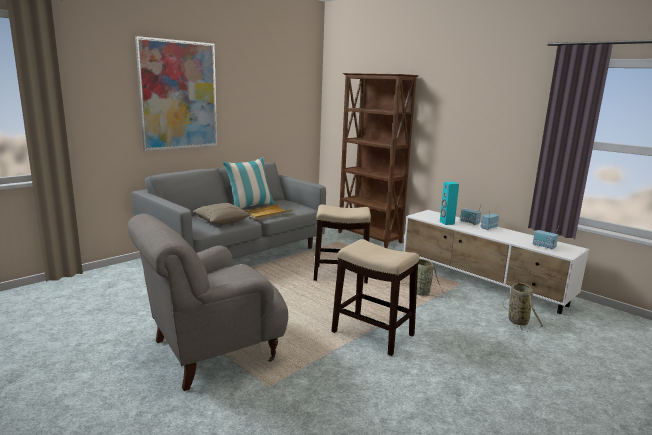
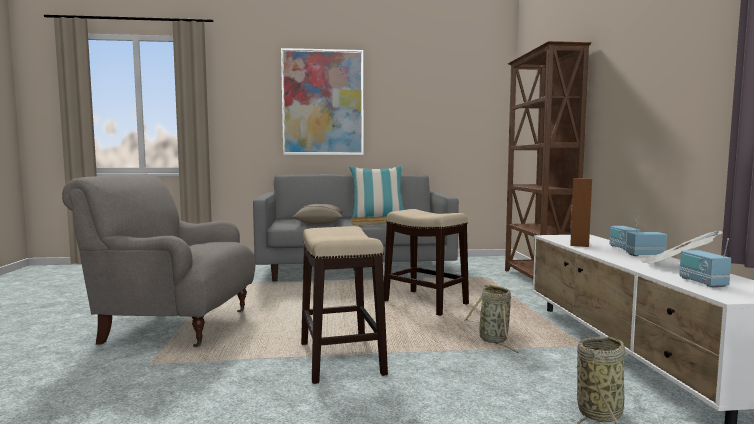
camera: 40 degrees right, 10 degrees down
turquoise speaker [440,182,459,225] -> brown speaker [570,178,592,247]
none -> newspaper [641,231,723,264]

